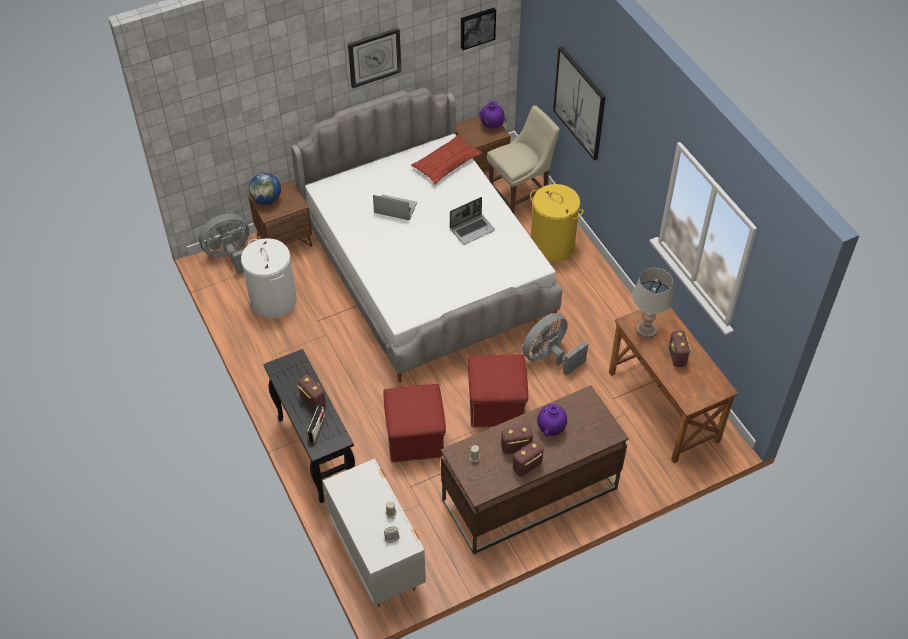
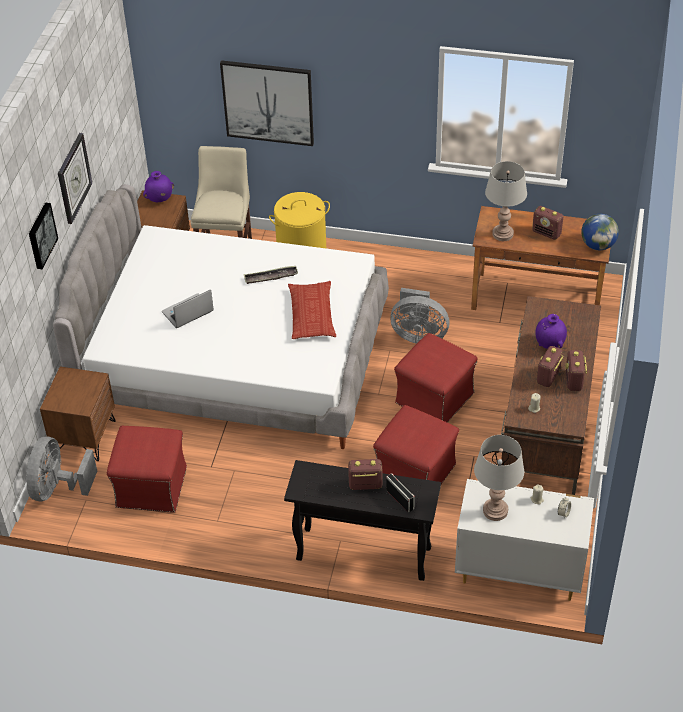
camera: 50 degrees left, 5 degrees down
white laundry basket [241,238,297,319] -> red ottoman [107,426,187,513]
globe [249,173,281,205] -> globe moved to [581,214,619,250]
pillow [411,134,483,185] -> pillow moved to [288,281,336,339]
laptop [450,197,495,245] -> tray [244,266,298,284]
picture [461,8,496,50] -> picture moved to [29,202,58,269]
grey fan [522,313,588,376] -> grey fan turned 75 degrees counterclockwise [390,288,449,344]
none -> grey table lamp [474,435,524,521]

